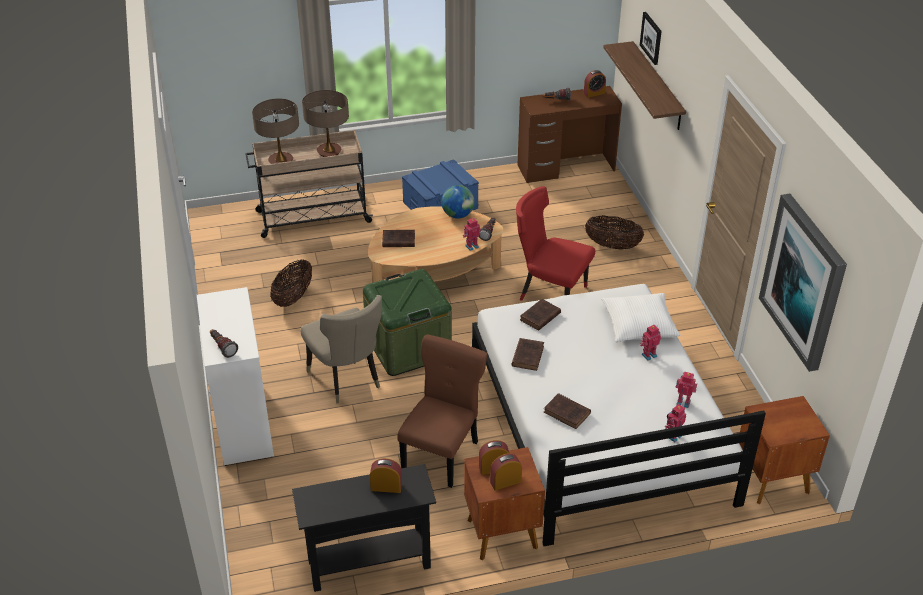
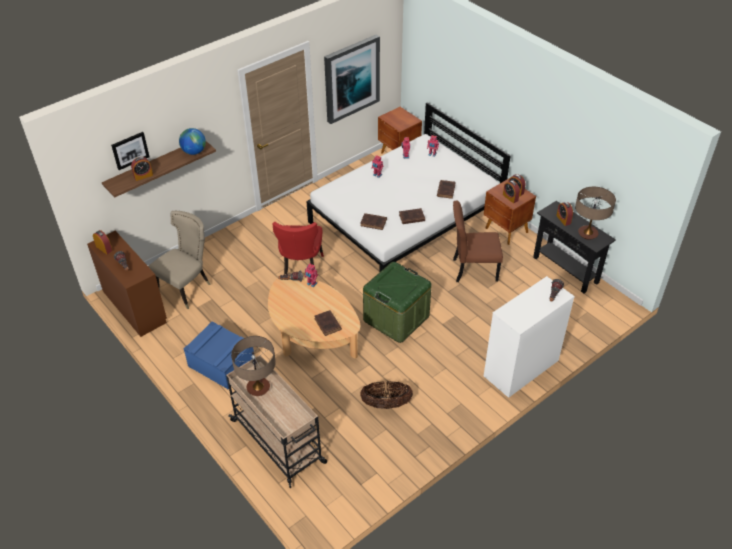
camera: 115 degrees left, 5 degrees up
table lamp [252,99,299,164] -> table lamp moved to [575,187,616,240]
beige chair [300,295,382,403] -> beige chair moved to [148,211,211,309]
globe [441,185,475,218] -> globe moved to [179,128,206,155]
basket [585,215,644,250] -> none
white pillow [601,293,680,342] -> none
none -> alarm clock [131,157,153,181]

